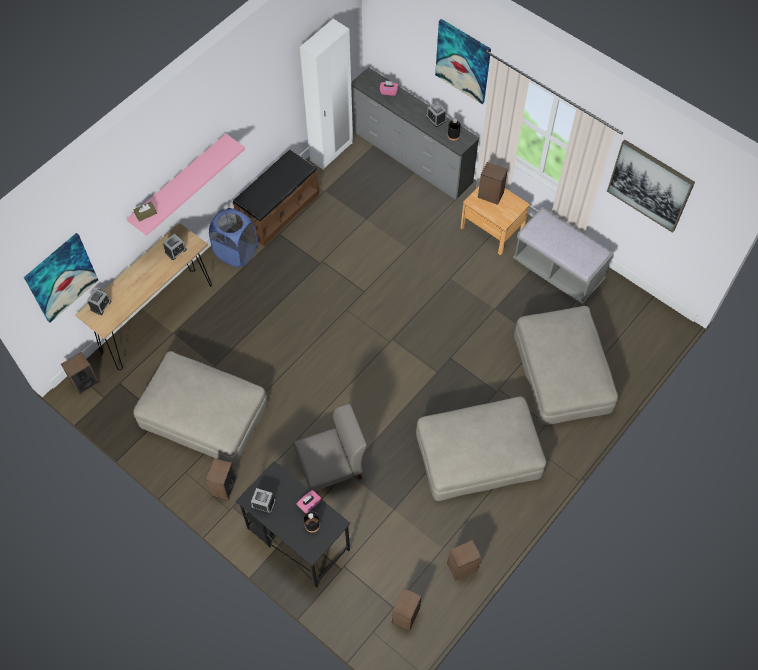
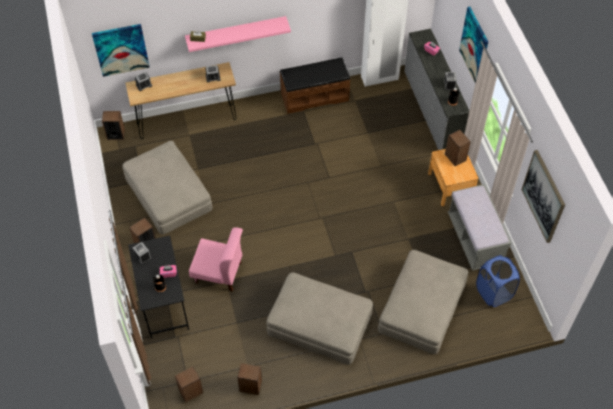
camera: 35 degrees right, 5 degrees down
blue laundry basket [209,208,257,268] -> blue laundry basket moved to [476,255,520,307]
grey chair [294,404,367,494] -> pink chair [189,227,243,292]

